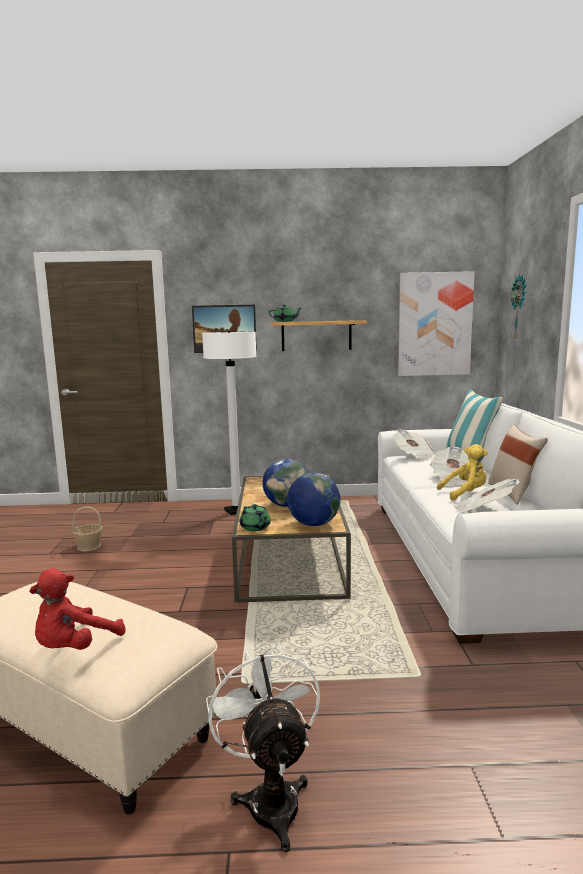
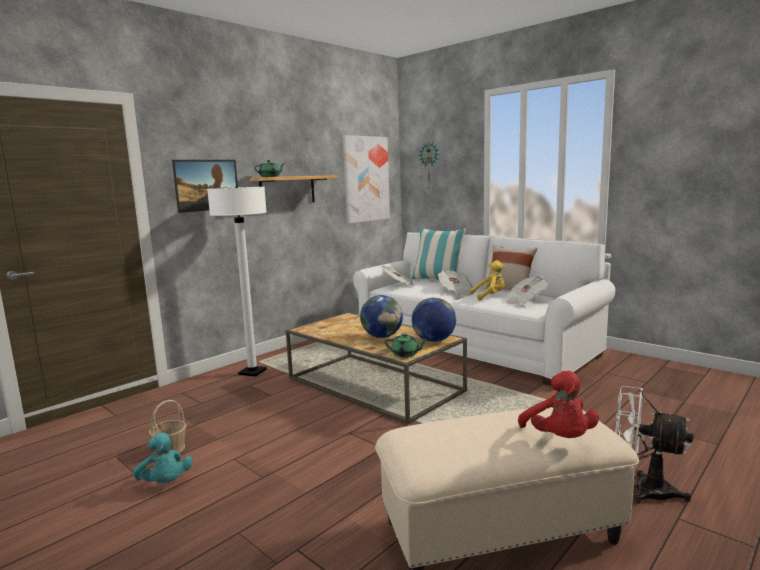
camera: 45 degrees left, 0 degrees up
yellow plush toy [437,444,488,501] -> yellow plush toy turned 45 degrees clockwise [470,260,505,301]
none -> turquoise plush toy [133,433,193,483]

